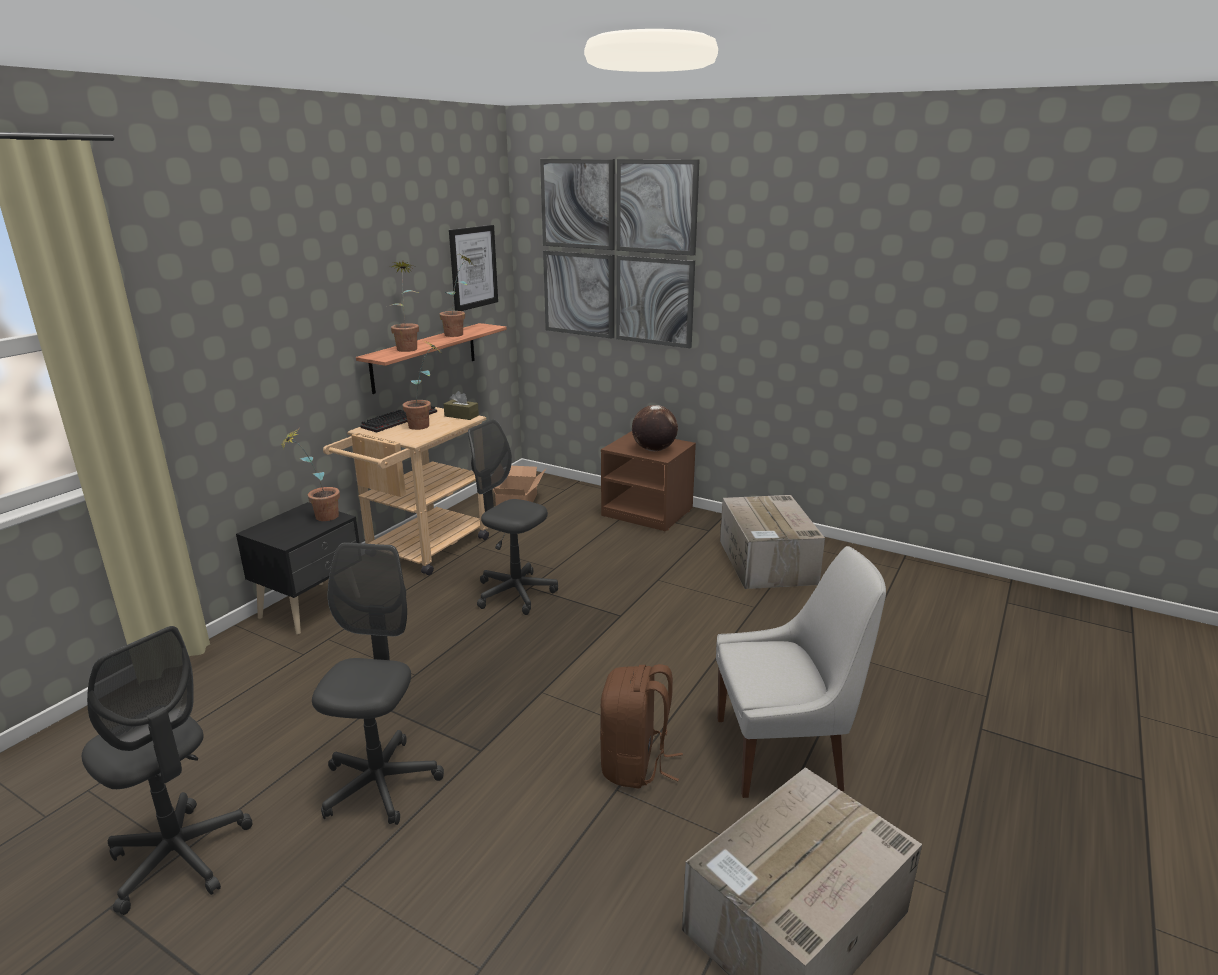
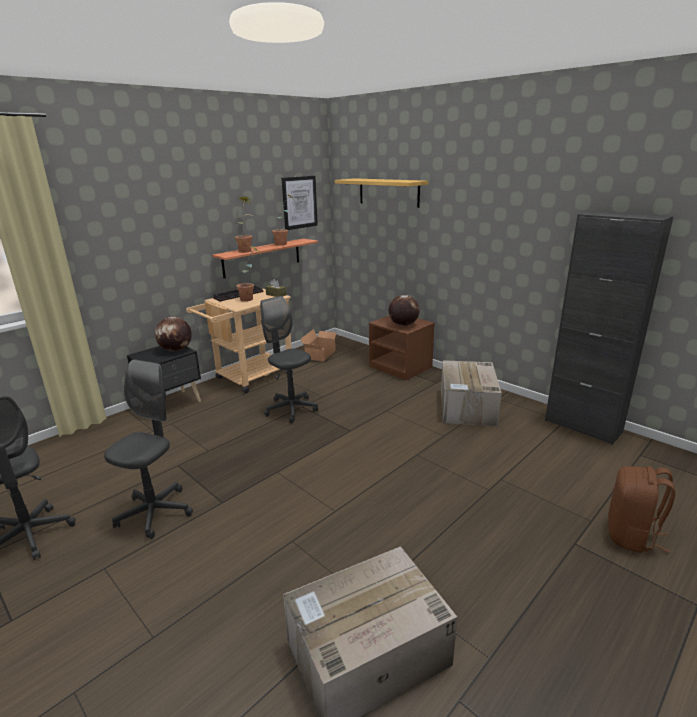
camera: 15 degrees right, 0 degrees up
potted plant [279,430,340,521] -> globe [155,317,192,352]
picture [540,159,700,348] -> shelf [335,178,428,208]
brown backpack [600,664,683,789] -> brown backpack moved to [608,466,676,553]
white chair [716,546,886,798] -> none
none -> black cabinet [545,211,674,445]

